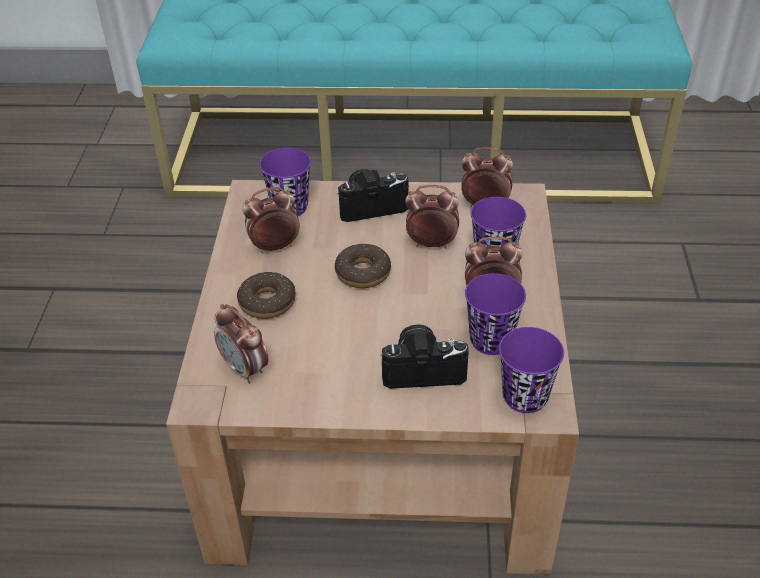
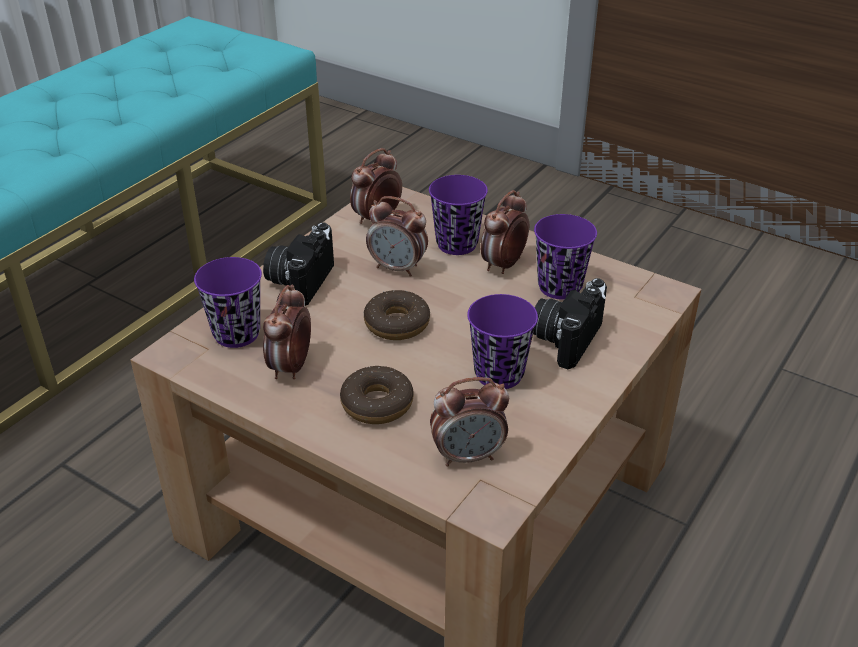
camera: 60 degrees left, 5 degrees down
alarm clock [405,185,459,249] -> alarm clock turned 105 degrees counterclockwise [366,196,428,277]
purple cup [499,327,564,413] -> purple cup moved to [467,294,538,389]

